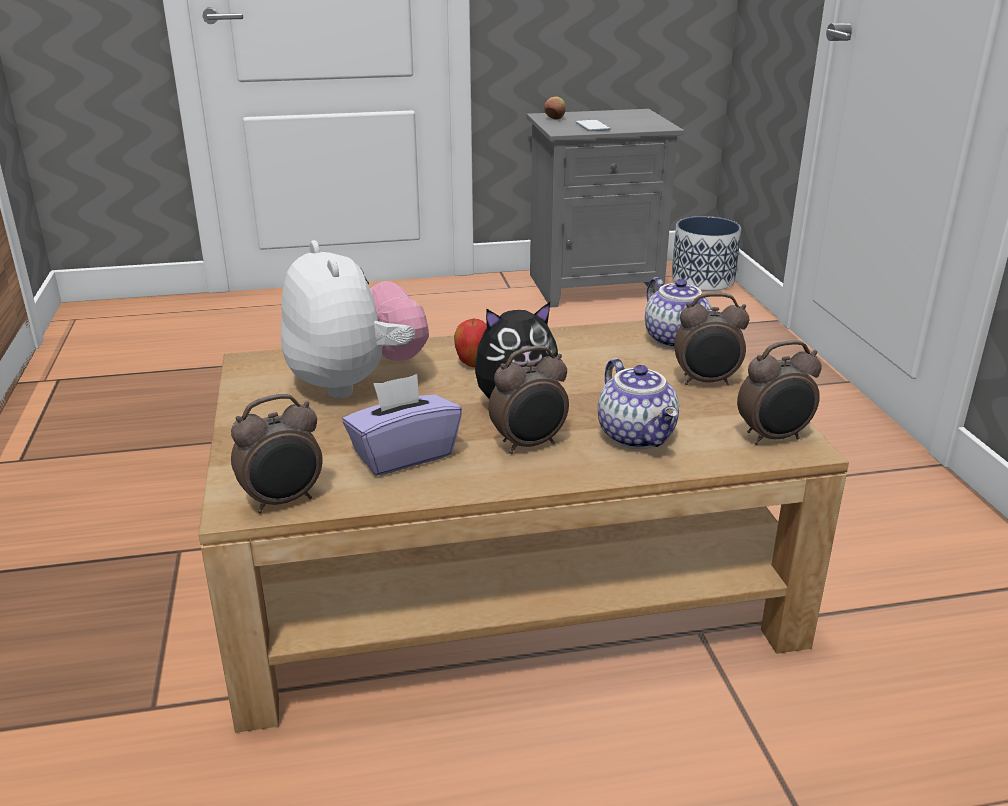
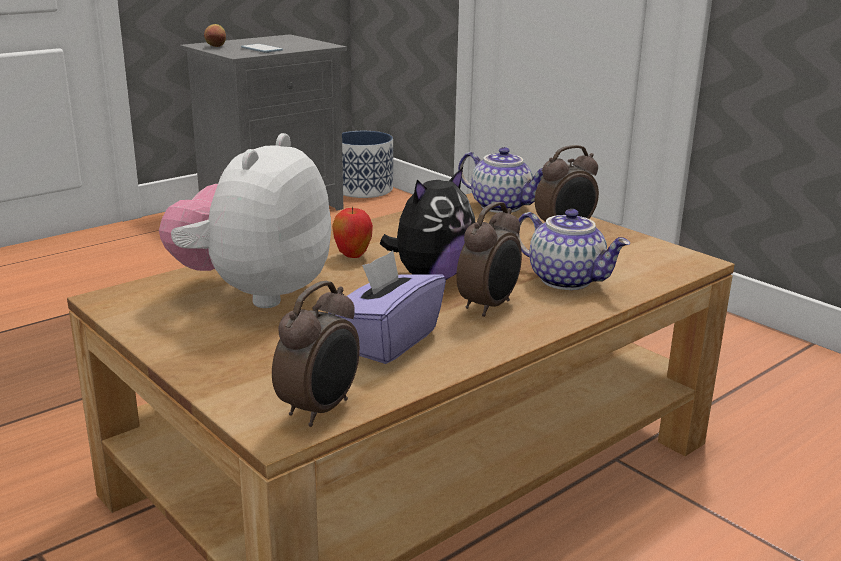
camera: 30 degrees left, 5 degrees down
plush toy [281,240,429,398] -> plush toy turned 105 degrees counterclockwise [159,133,331,308]
alarm clock [737,340,822,445] -> none

